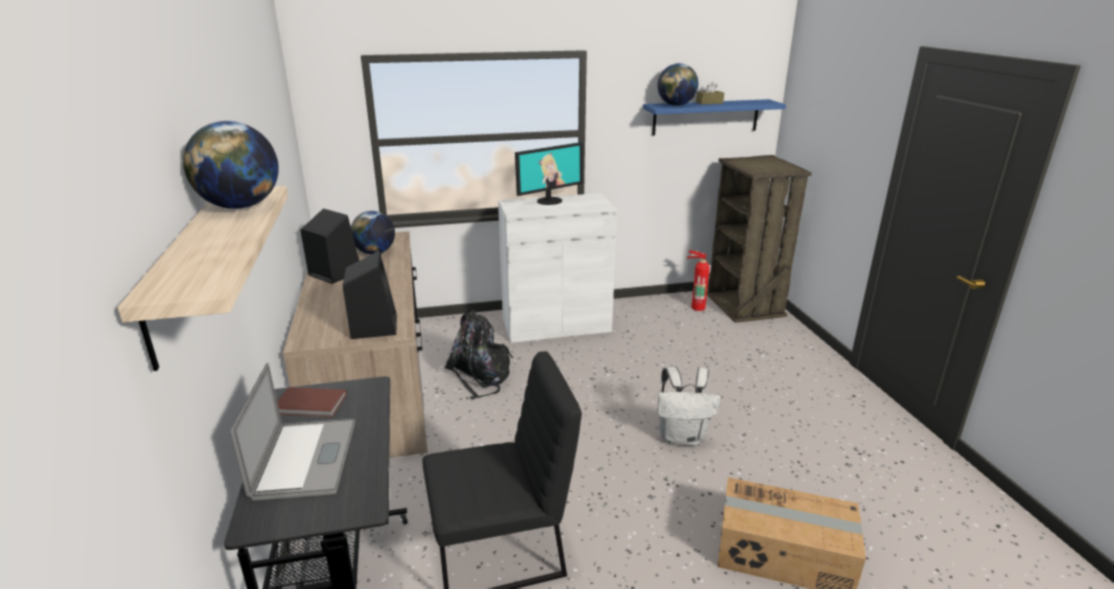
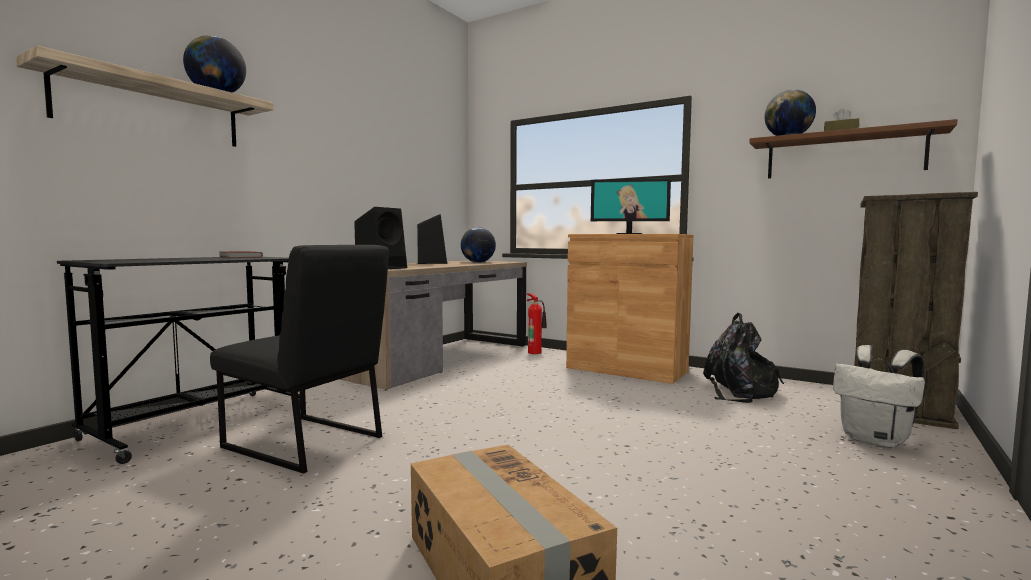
camera: 45 degrees right, 20 degrees down
laptop [230,363,355,501] -> none
black backpack [445,309,513,399] -> black backpack moved to [703,313,784,403]
white cabinet [498,193,617,343] -> brown cabinet [566,234,693,384]
blue shelf [643,99,786,136] -> brown shelf [749,119,957,179]
white backpack [657,366,721,446] -> white backpack moved to [833,345,925,448]
fire extinguisher [687,250,710,311] -> fire extinguisher moved to [527,293,547,354]

